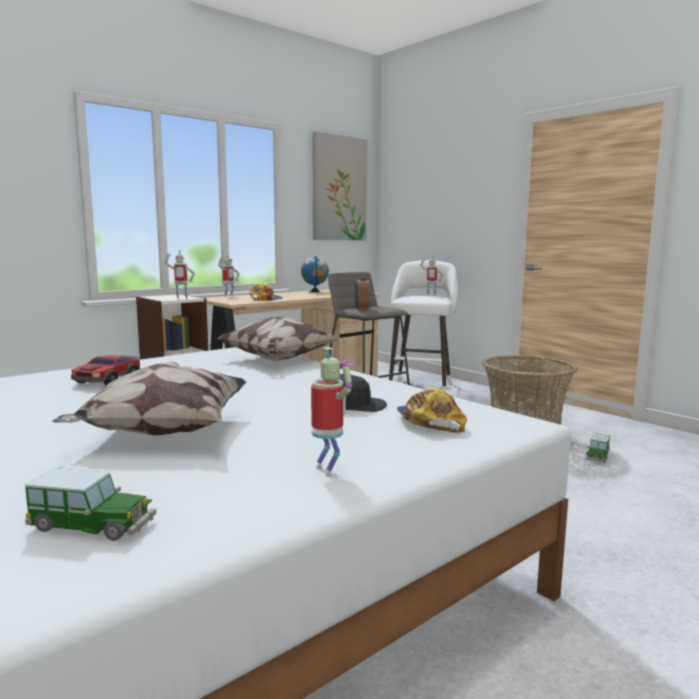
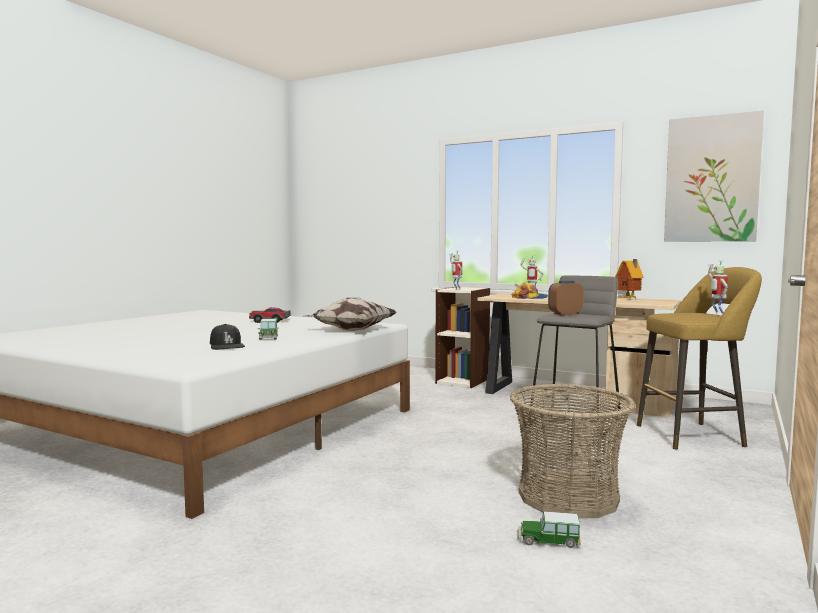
camera: 70 degrees right, 5 degrees down
toy car [25,468,156,541] -> toy car moved to [258,319,279,340]
pillow [52,361,247,436] -> none
globe [301,256,329,292] -> toy house [615,259,644,298]
toy robot [311,347,354,477] -> none
white stool [389,260,458,393] -> yellow stool [637,267,762,449]
cap [397,388,467,432] -> none

